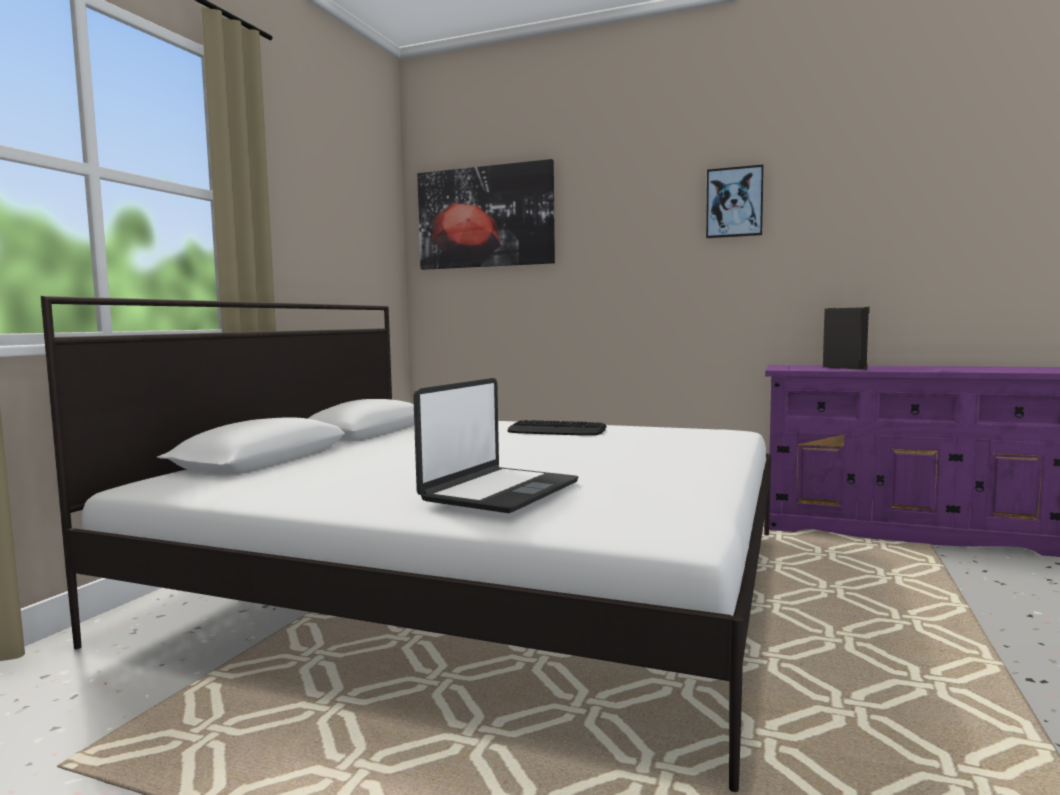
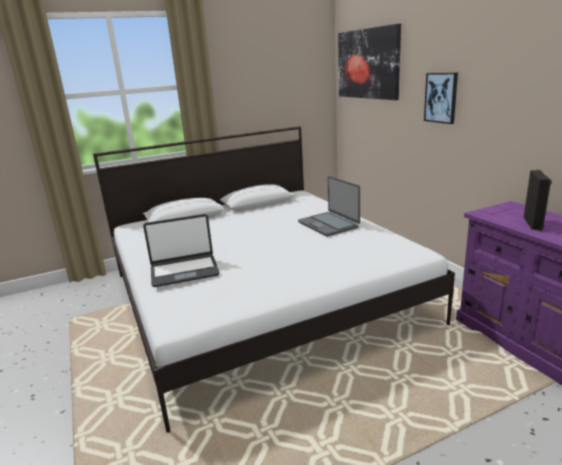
camera: 45 degrees right, 15 degrees up
keyboard [508,420,607,436] -> laptop [298,176,360,237]
picture [706,165,764,238] -> picture moved to [424,73,458,124]

